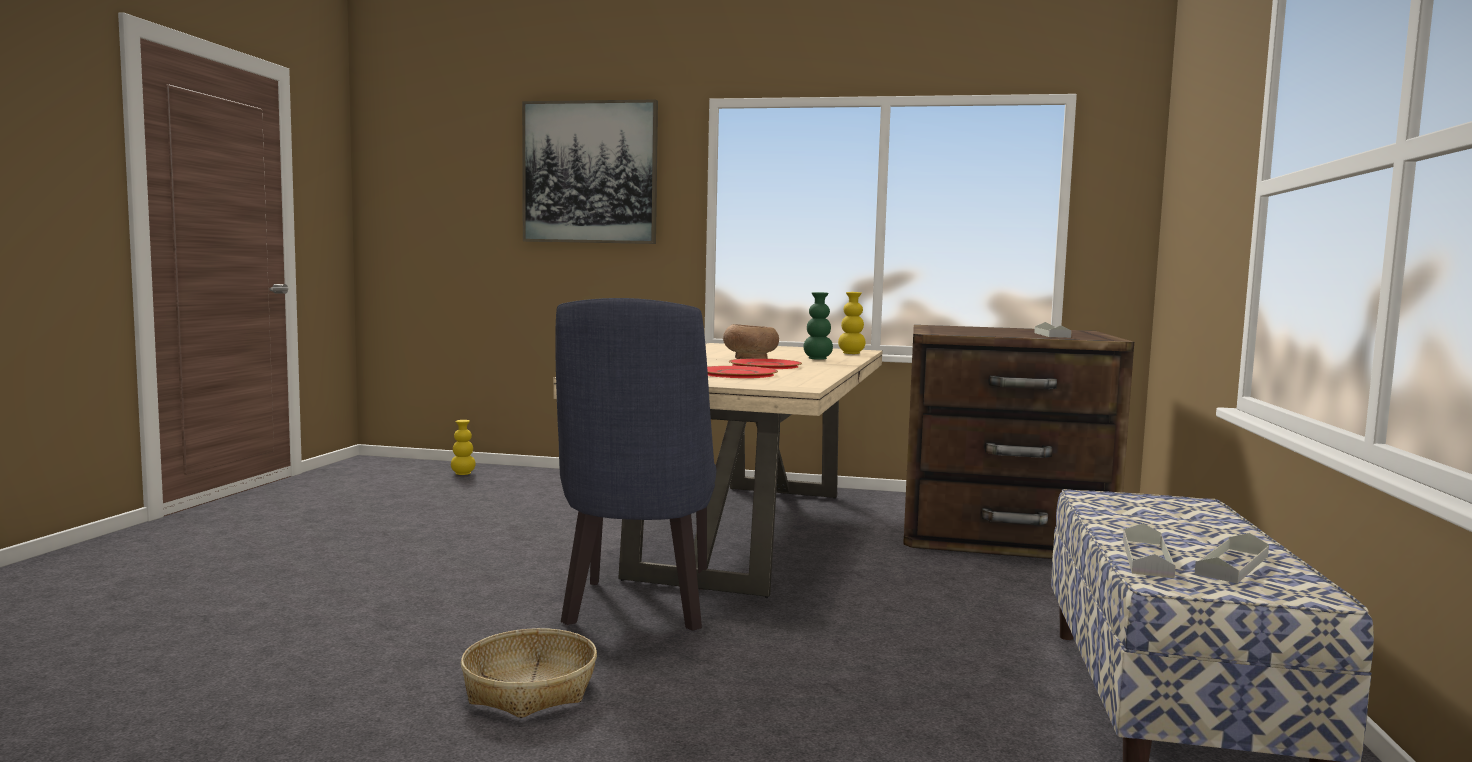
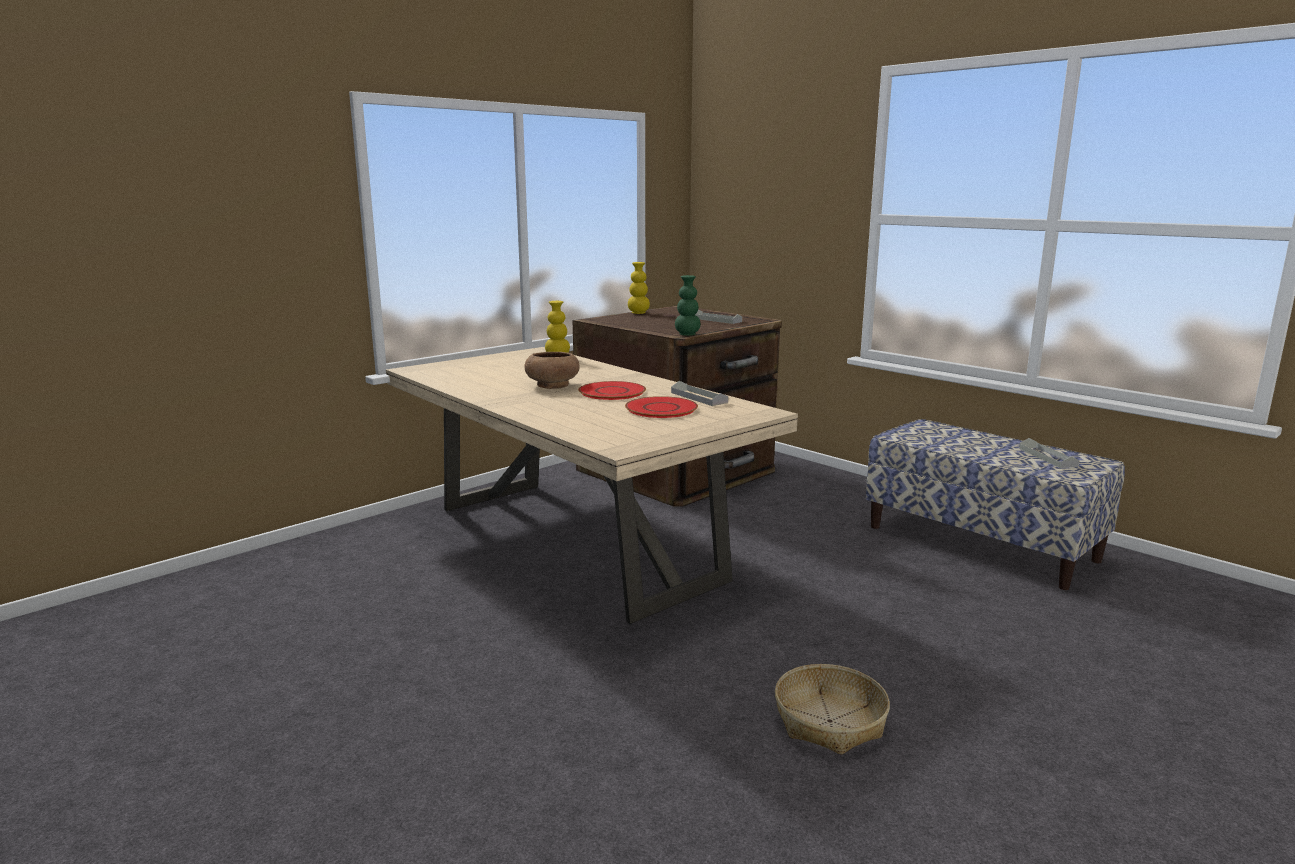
camera: 55 degrees left, 10 degrees up
yellow vase [451,420,476,475] -> yellow vase moved to [628,262,650,314]
picture [522,100,658,244] -> none
blue chair [555,298,716,631] -> none
green vase [803,292,833,360] -> green vase moved to [675,275,701,336]
grey tray [1123,523,1176,578] -> grey tray moved to [671,381,729,406]

